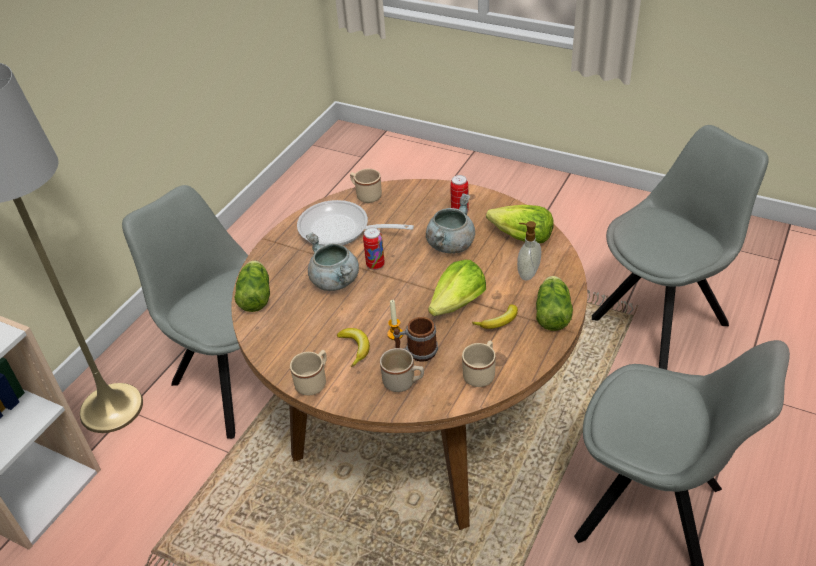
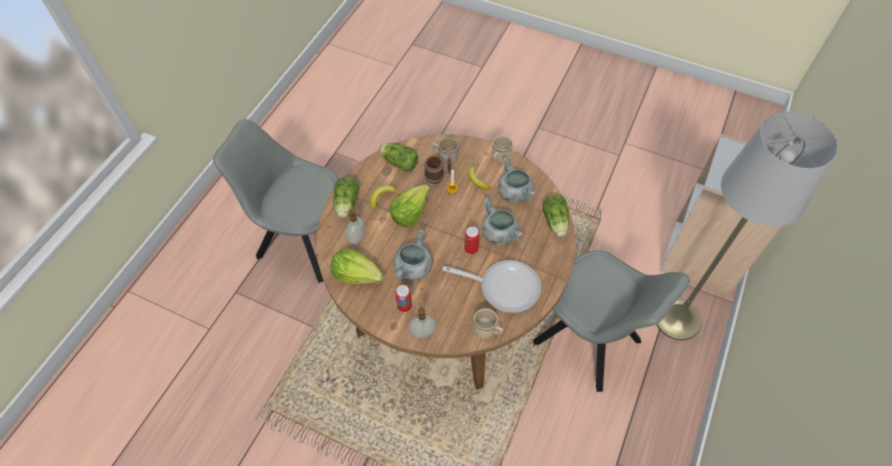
camera: 175 degrees right, 15 degrees up
beige mug [462,341,496,387] -> lettuce [379,143,418,172]
grey chair [592,125,769,370] -> none
none -> soap dispenser [408,303,437,338]
none -> grey cooking pot [498,157,536,204]

